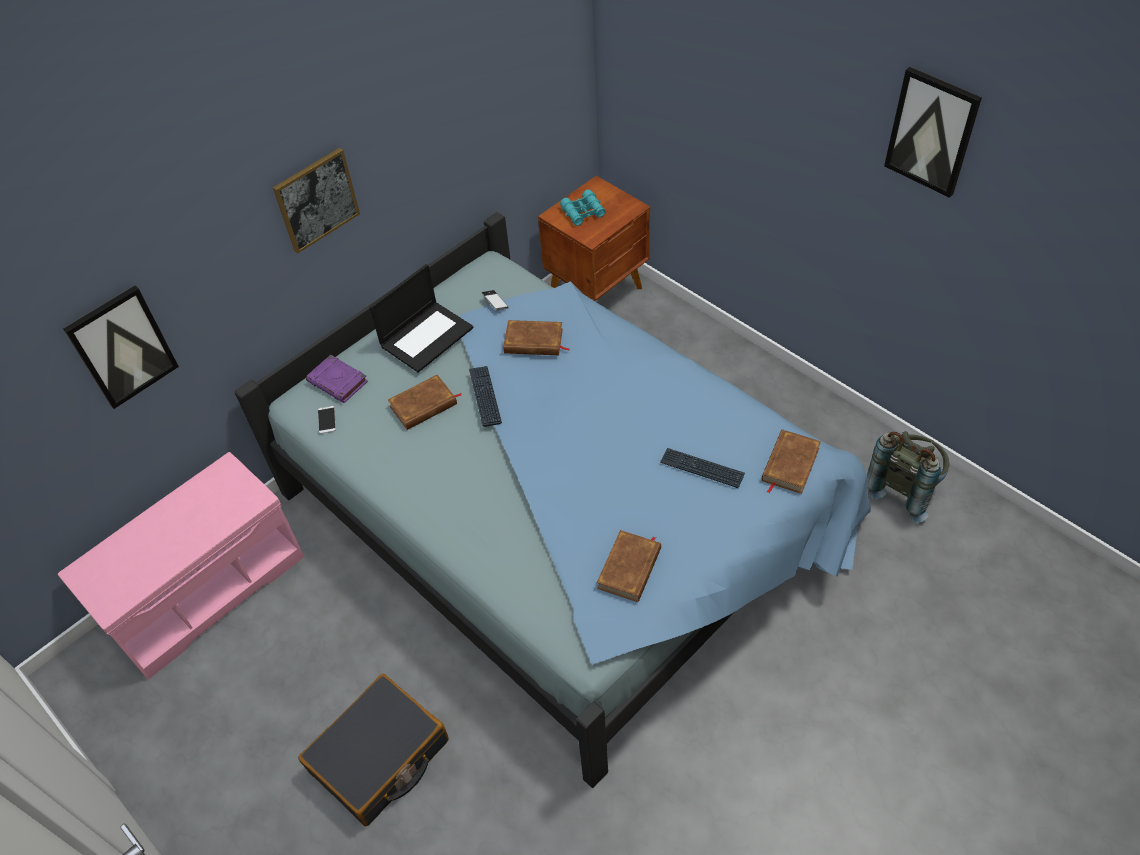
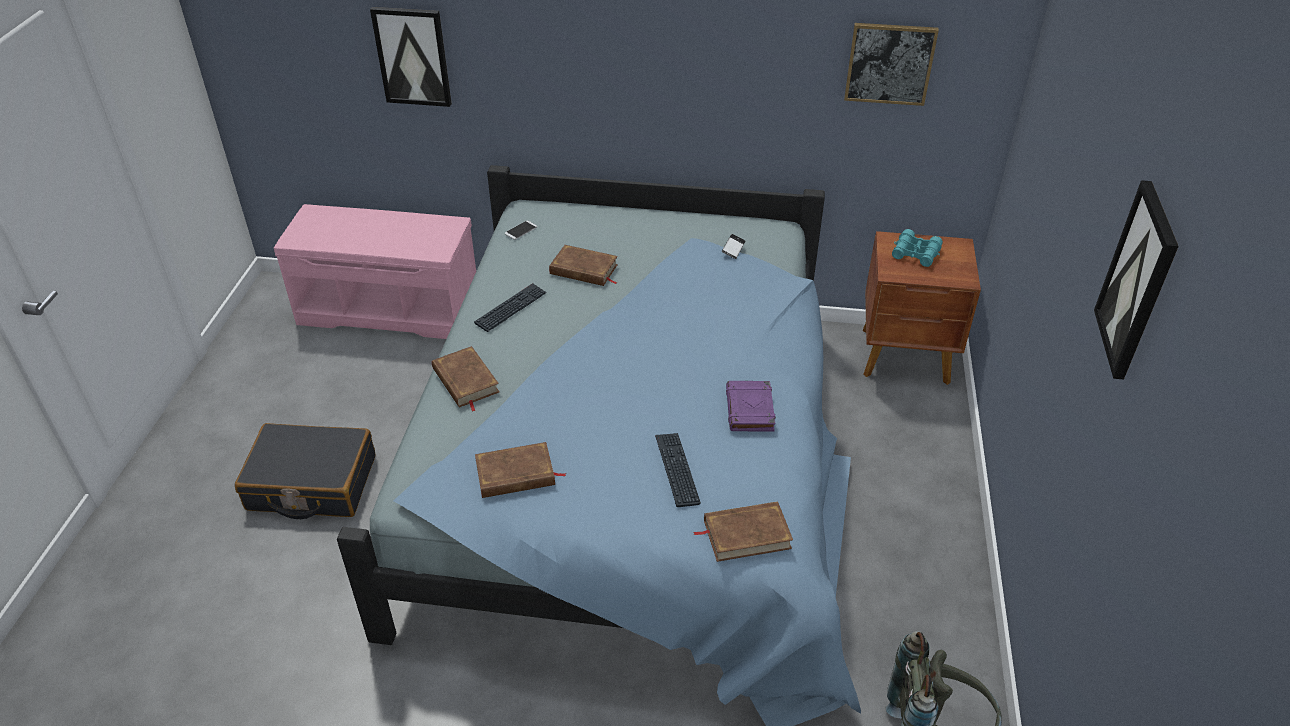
camera: 50 degrees right, 10 degrees down
picture [273,148,360,254] -> picture moved to [844,23,939,106]
purple book [306,355,368,403] -> purple book moved to [726,381,775,431]
laptop [369,264,473,373] -> none
keyboard [469,366,502,427] -> keyboard moved to [474,283,547,332]
brown book [503,320,570,355] -> brown book moved to [432,346,499,412]

